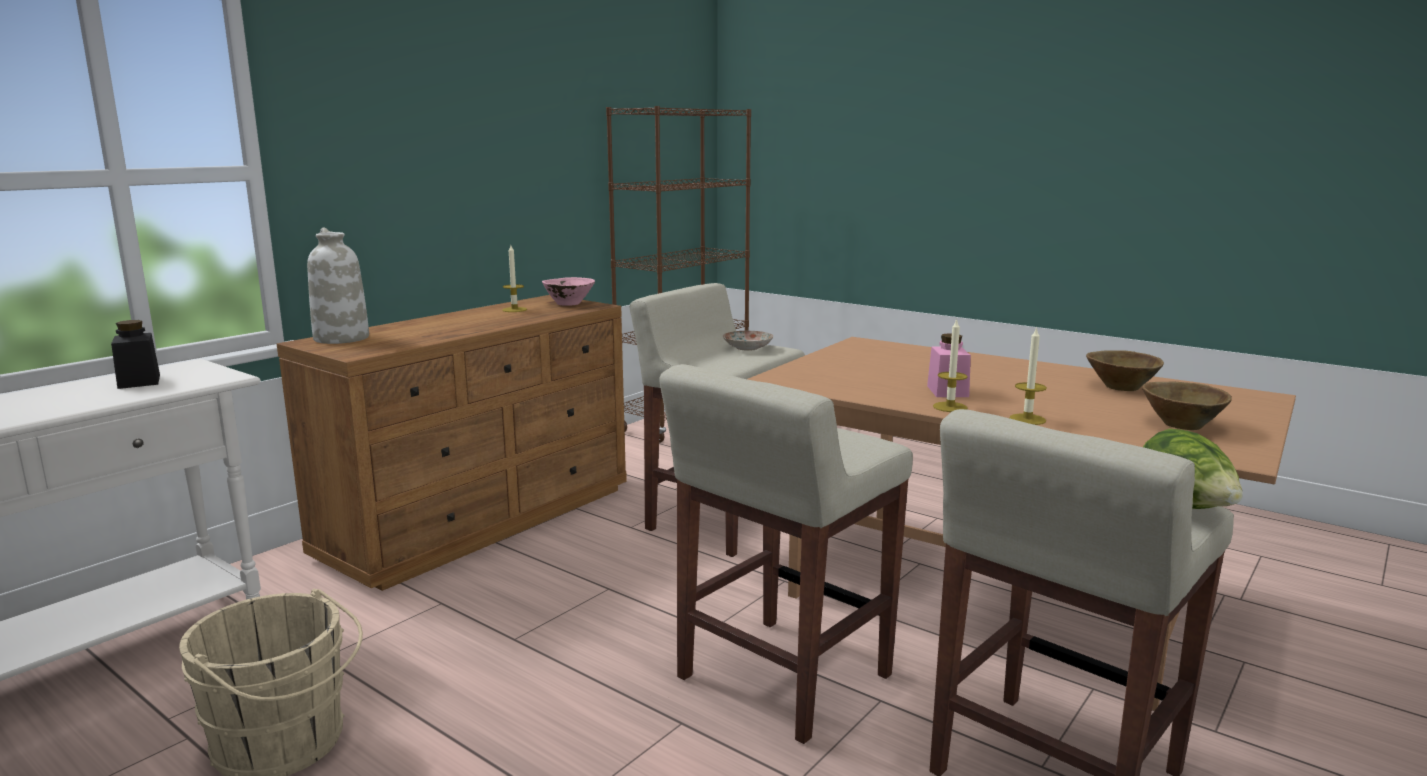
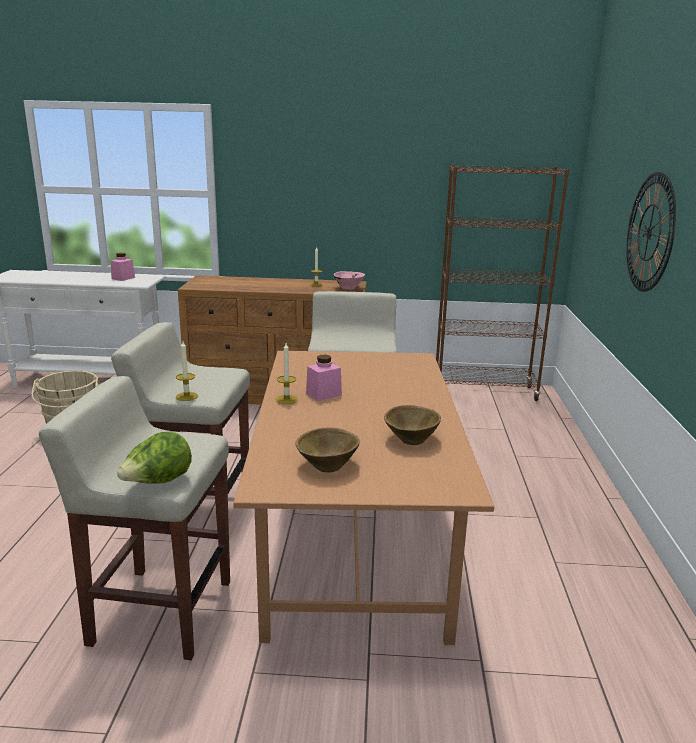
camera: 55 degrees right, 5 degrees up
black jar [111,320,160,389] -> pink jar [111,253,135,281]
white vase [307,228,369,344] -> none
plate [723,331,773,351] -> none
candle [1009,327,1047,425] -> candle moved to [176,341,198,401]
none -> wall clock [627,172,676,292]

